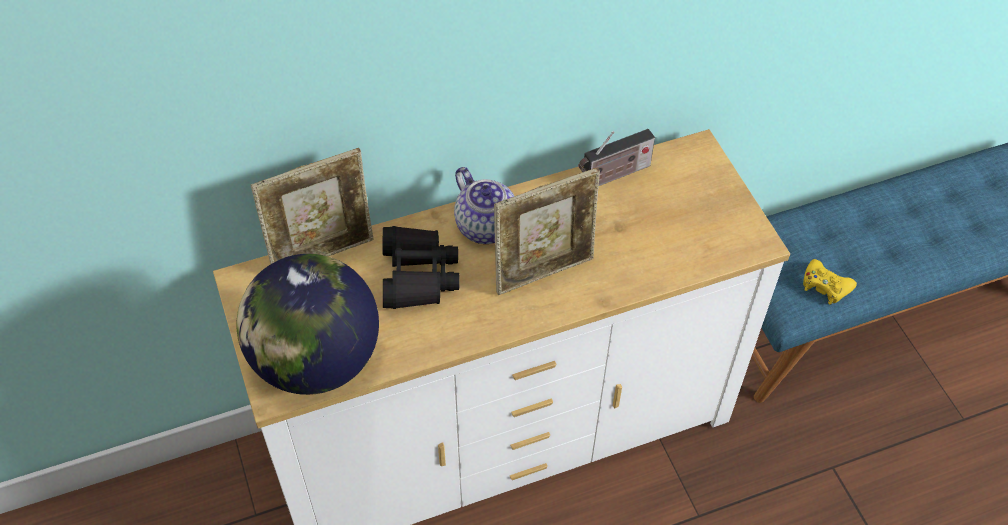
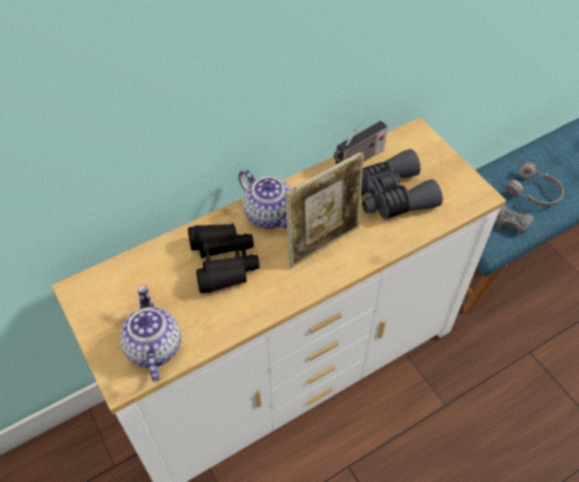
camera: 10 degrees left, 0 degrees up
globe [236,254,379,395] -> teapot [120,285,181,382]
picture frame [251,148,374,264] -> none
yellow game controller [803,259,857,305] -> grey game controller [496,205,534,236]
none -> grey binoculars [361,149,443,219]
none -> grey headphones [506,162,564,206]

